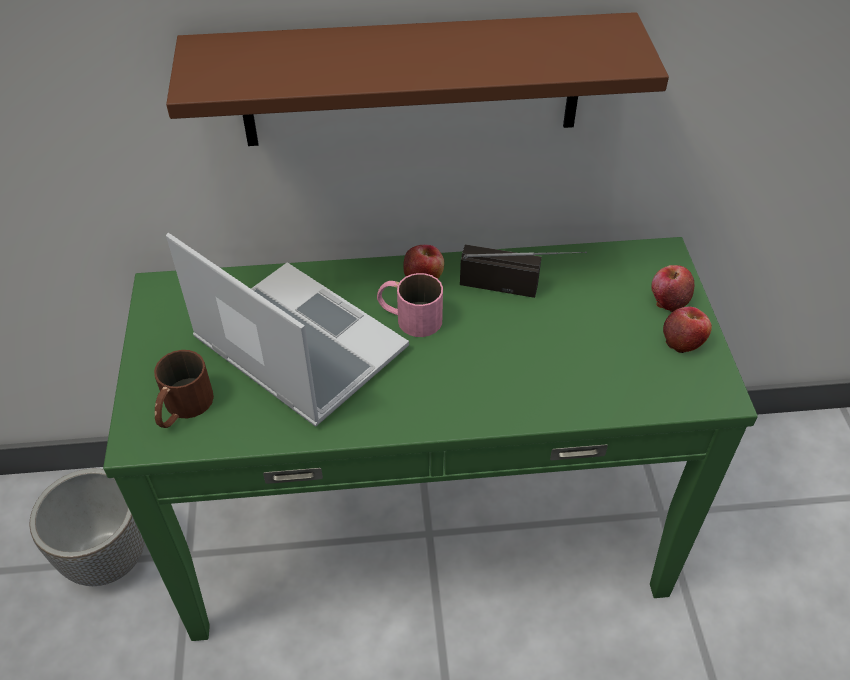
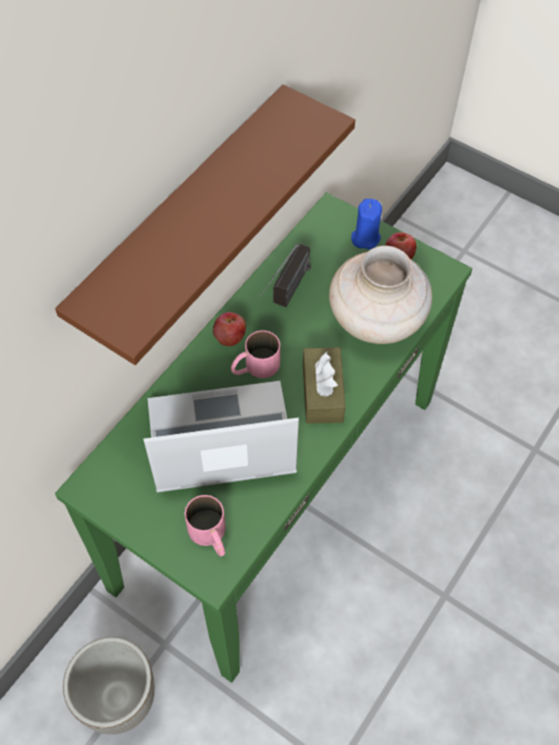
camera: 50 degrees left, 10 degrees up
brown mug [154,350,214,428] -> pink mug [184,495,226,556]
radio [460,244,587,298] -> radio turned 150 degrees clockwise [260,244,311,307]
apple [651,265,694,312] -> blue candle [351,199,382,250]
none -> brown tissue box [303,347,346,424]
none -> beige vase [329,246,432,344]

